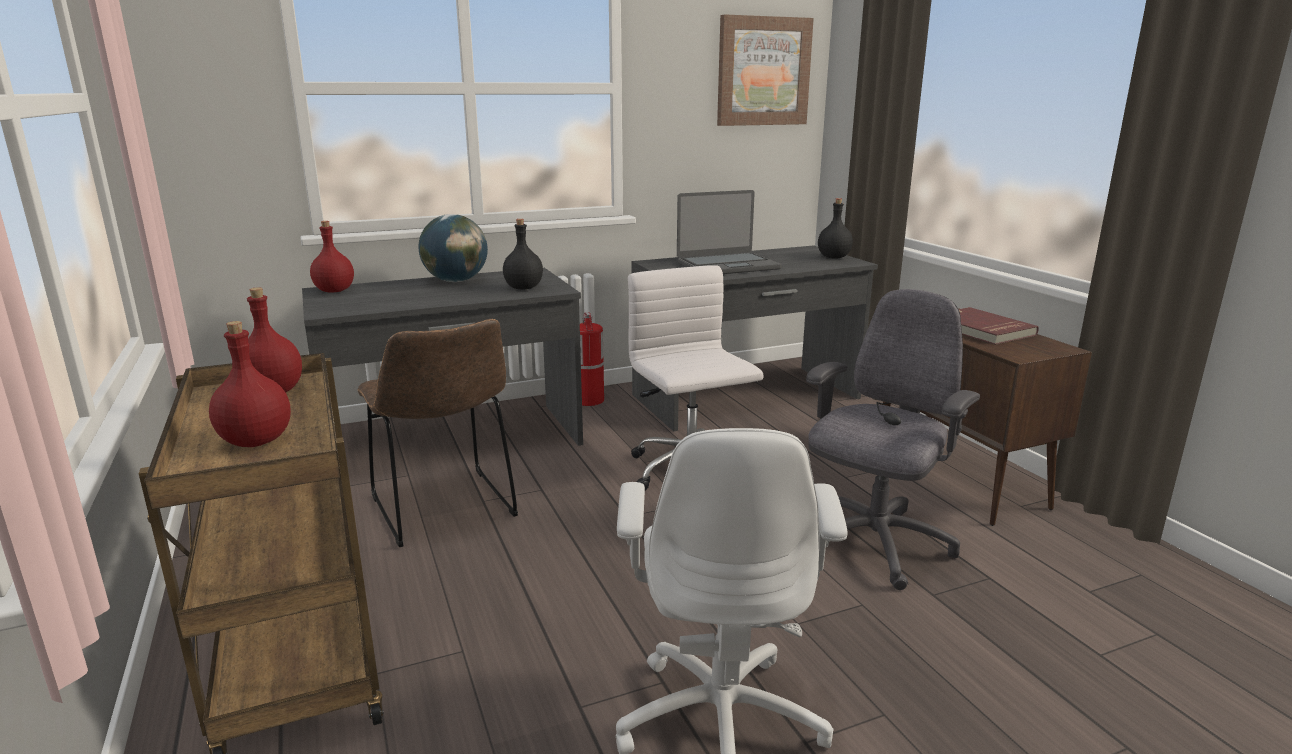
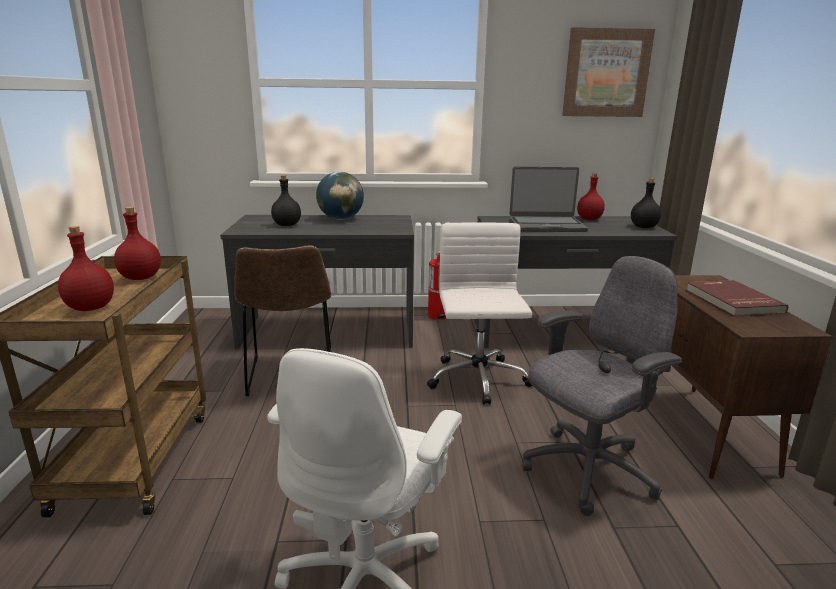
camera: 20 degrees right, 0 degrees up
red bottle [310,221,354,293] -> red bottle moved to [577,173,605,220]
black bottle [503,219,543,289] -> black bottle moved to [271,175,301,226]

